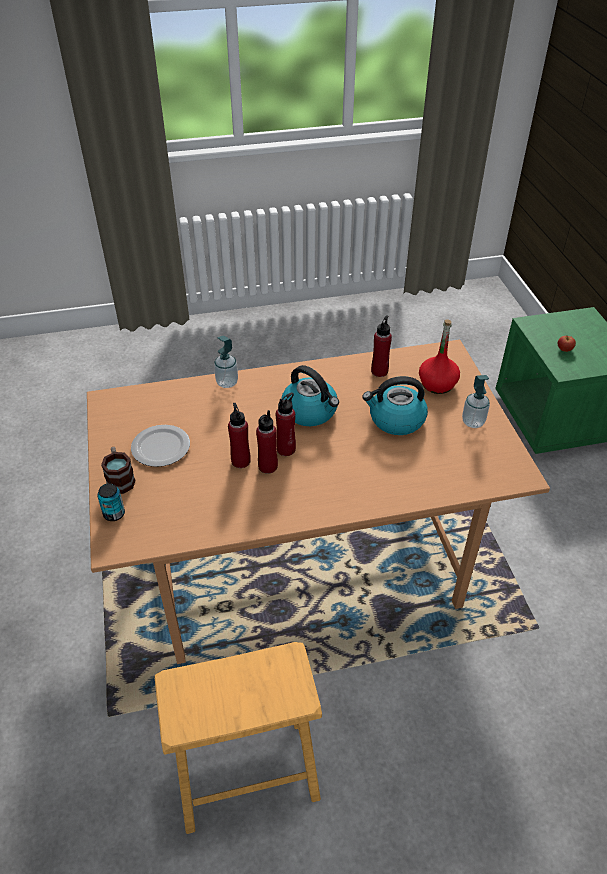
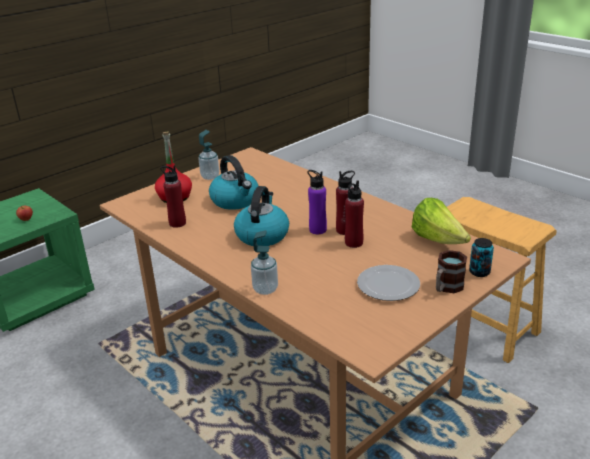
camera: 120 degrees left, 15 degrees down
red bottle [275,392,296,456] -> purple bottle [307,170,327,234]
none -> lettuce [412,198,471,244]

